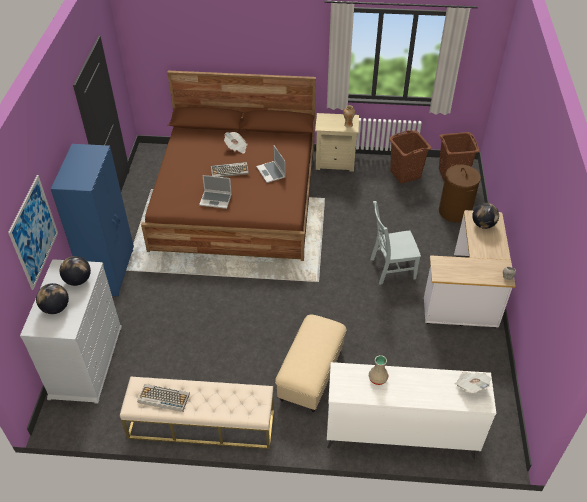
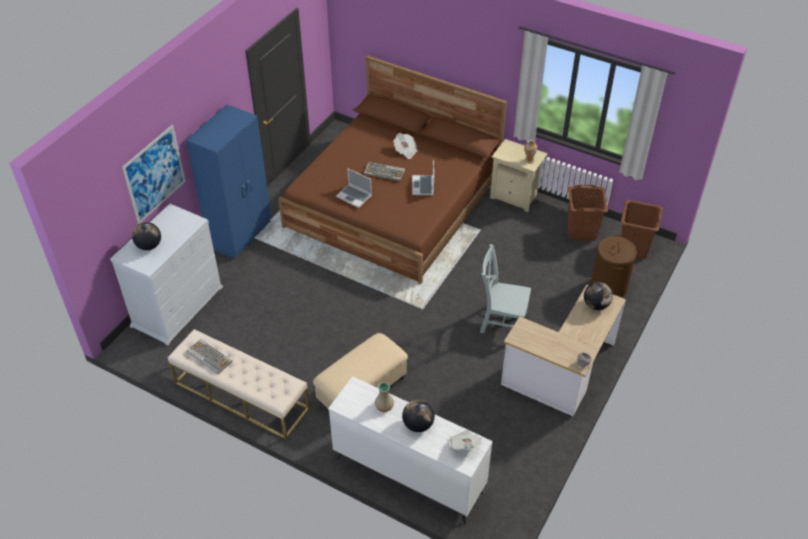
camera: 25 degrees right, 0 degrees up
globe [59,256,91,286] -> globe moved to [402,400,435,432]

